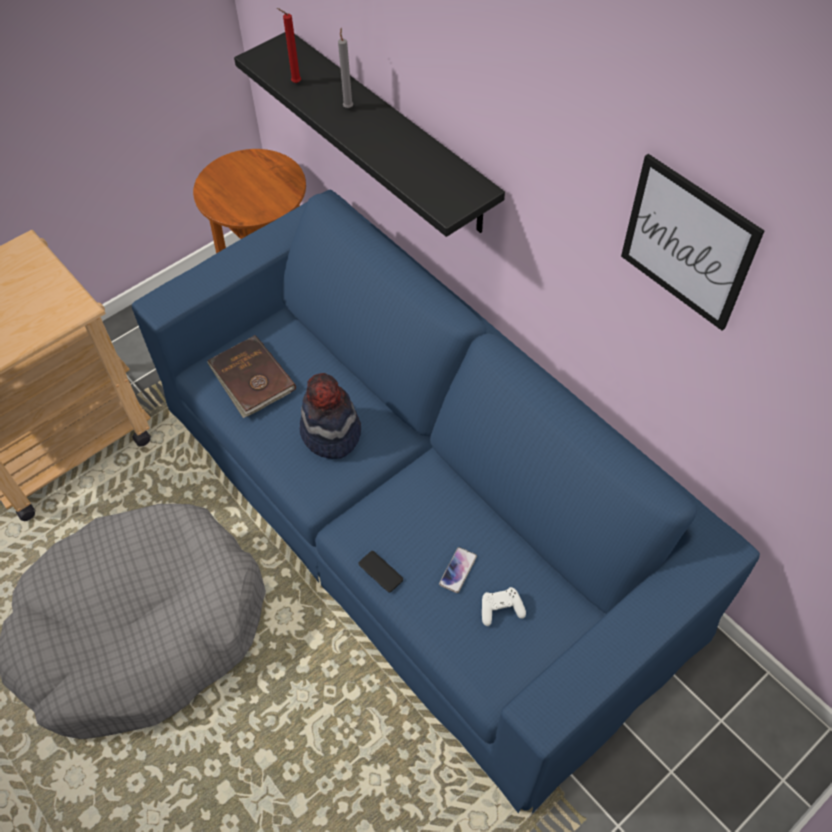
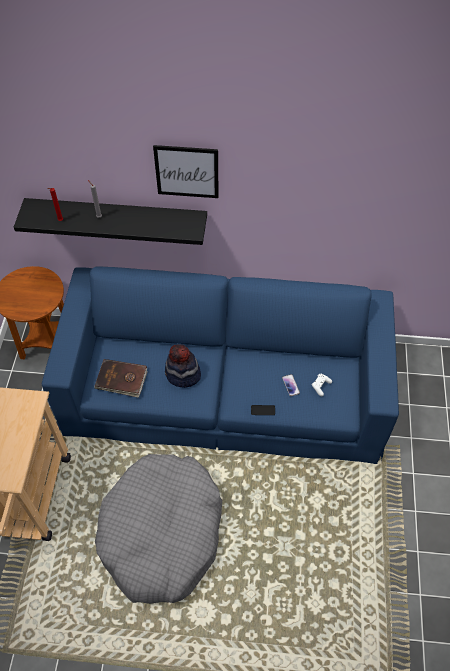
camera: 45 degrees left, 0 degrees up
picture [621,154,764,331] -> picture moved to [153,145,219,198]

